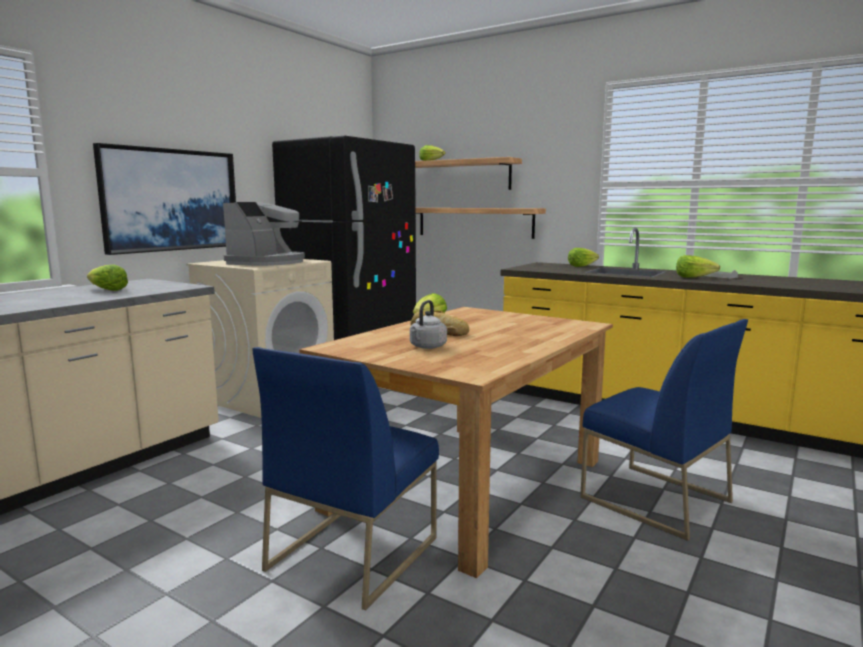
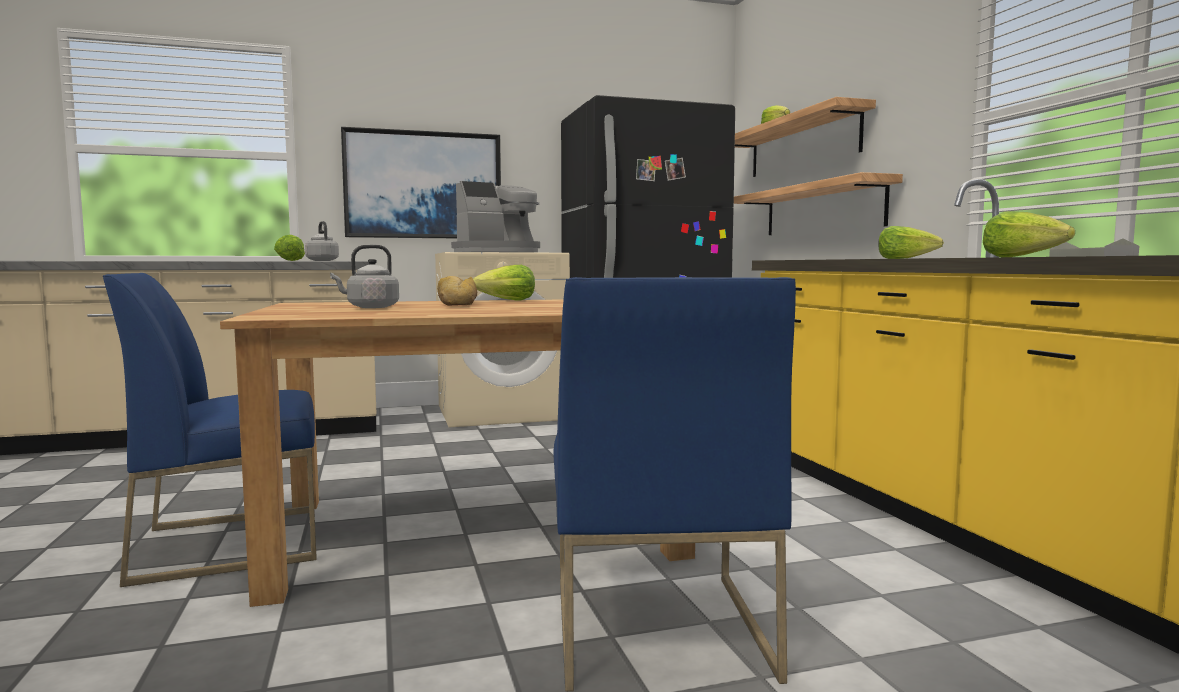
camera: 40 degrees right, 5 degrees down
none -> grey kettle [305,221,339,261]

